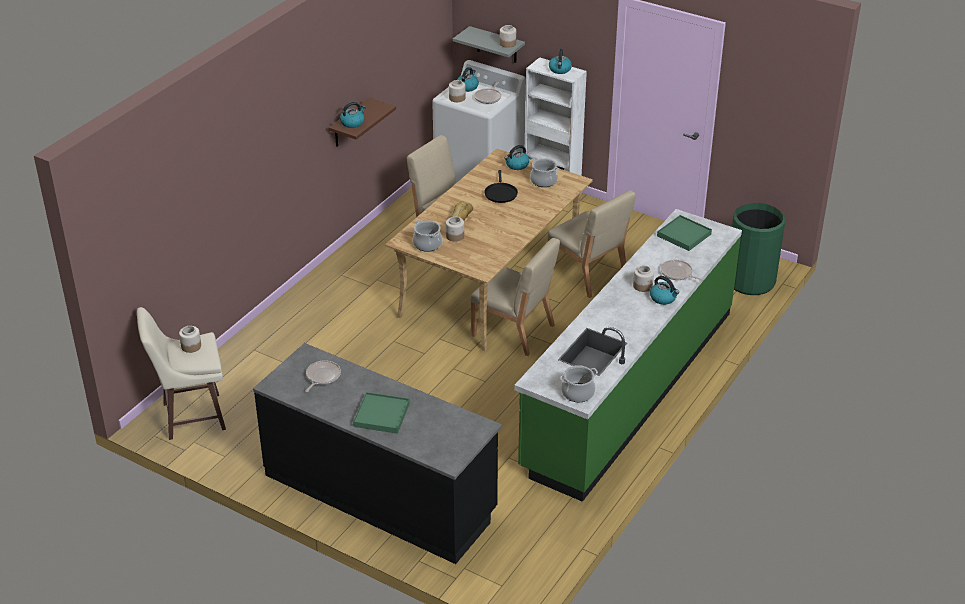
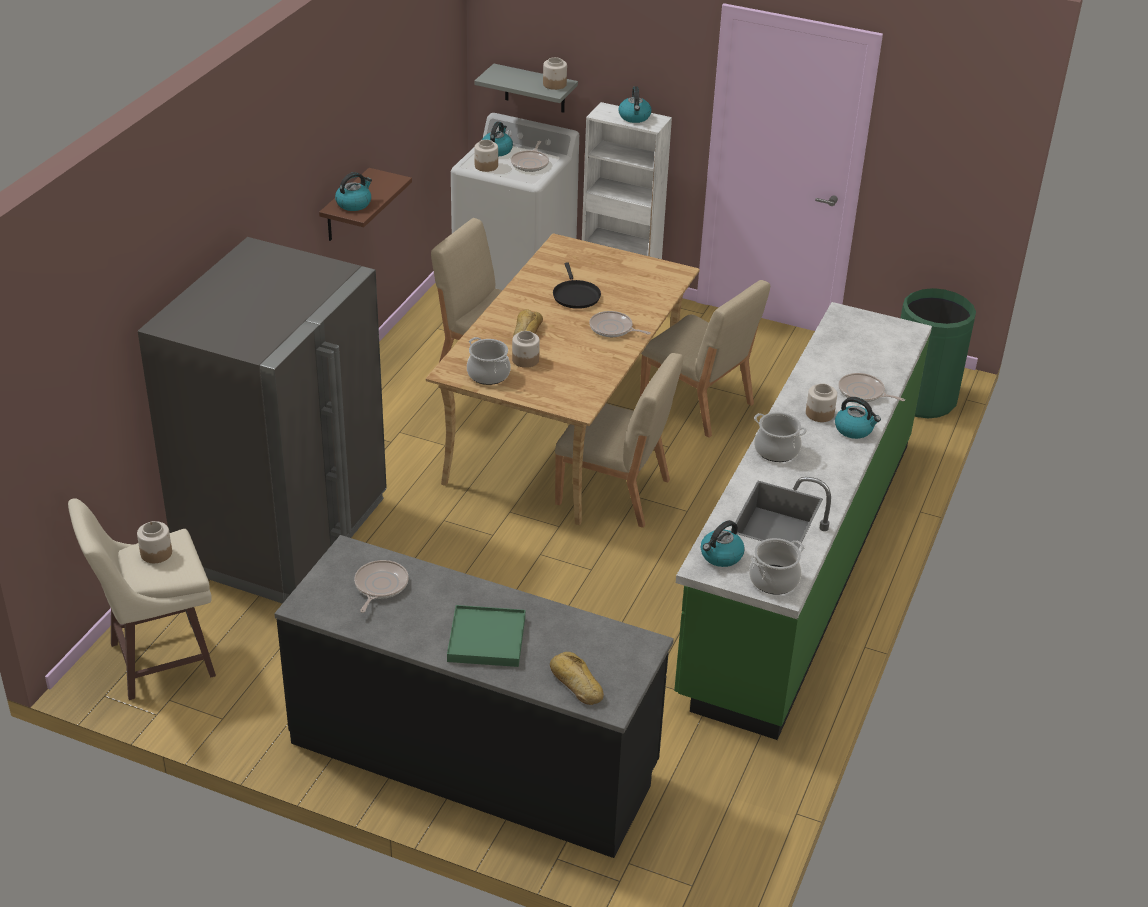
camera: 10 degrees left, 0 degrees up
kettle [505,145,529,170] -> kettle moved to [701,520,745,567]
cooking pot [530,158,559,187] -> cooking pot moved to [754,412,807,462]
green tray [657,215,712,251] -> none
none -> grey fridge [138,237,387,604]
none -> bread [550,652,604,705]
none -> frying pan [589,311,651,337]

